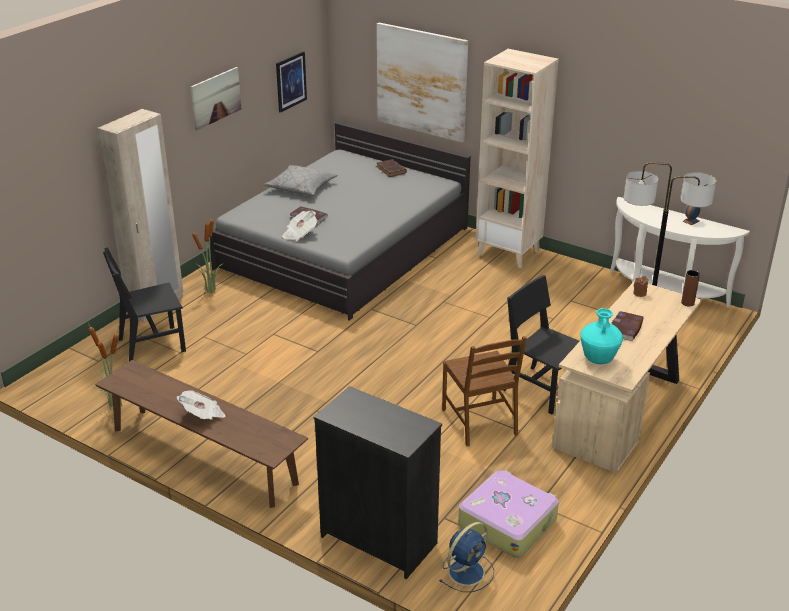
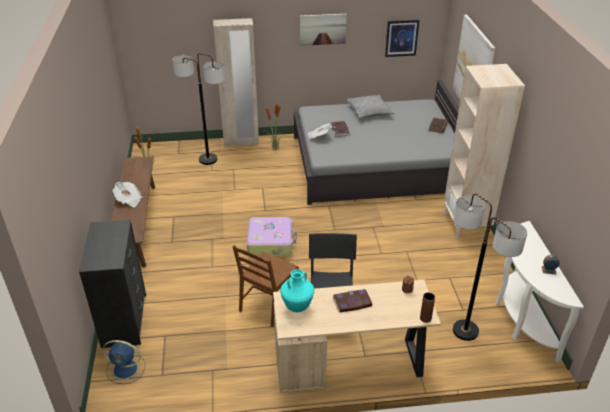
camera: 50 degrees right, 5 degrees up
black chair [103,247,186,361] -> floor lamp [172,53,225,165]
suitcase [458,470,559,558] -> suitcase moved to [247,217,297,256]

